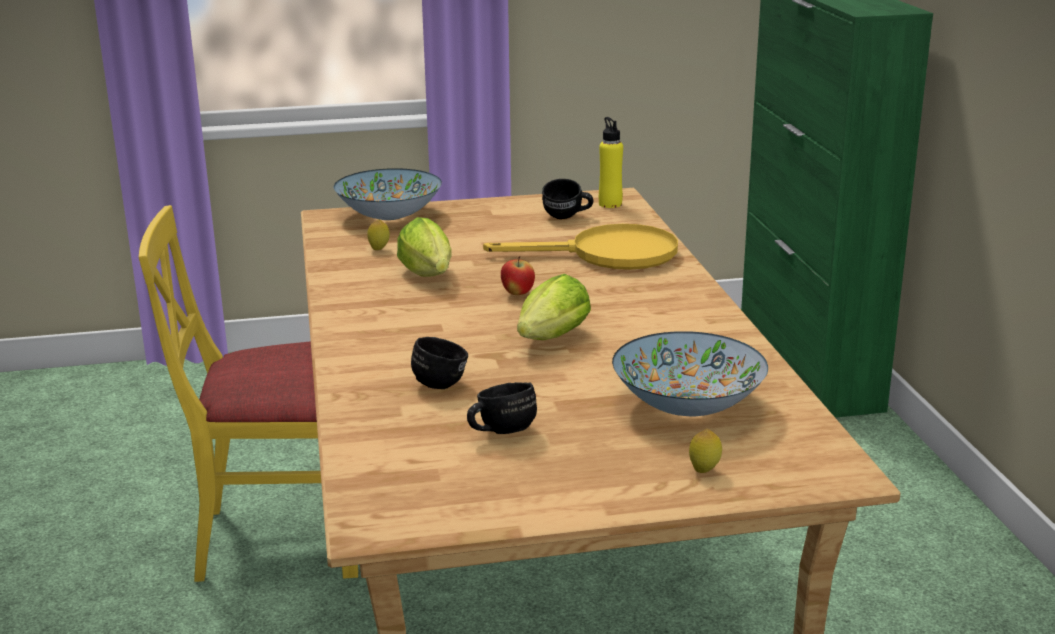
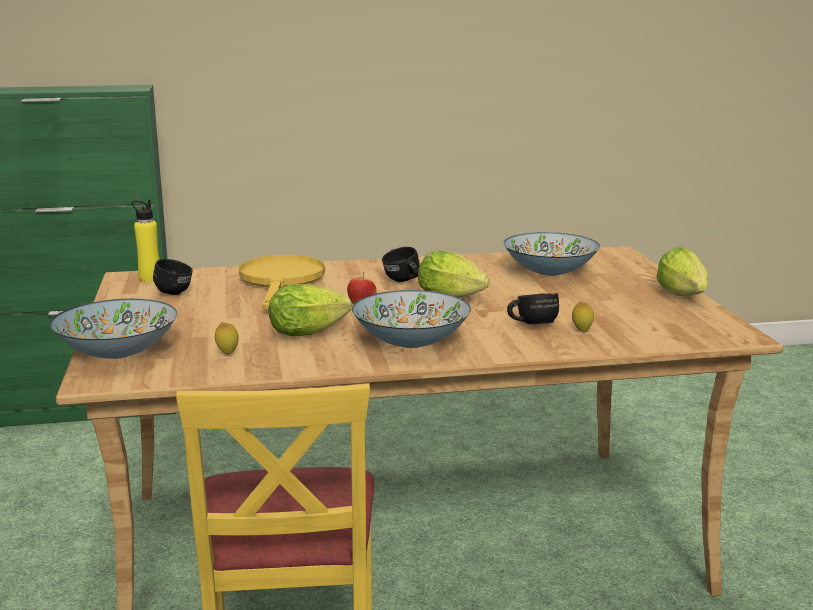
camera: 90 degrees left, 5 degrees down
black mug [467,382,537,434] -> black mug moved to [382,247,420,282]
lemon [689,429,722,473] -> lemon moved to [572,302,594,332]
none -> bowl [352,290,471,348]
none -> lettuce [656,247,708,296]

